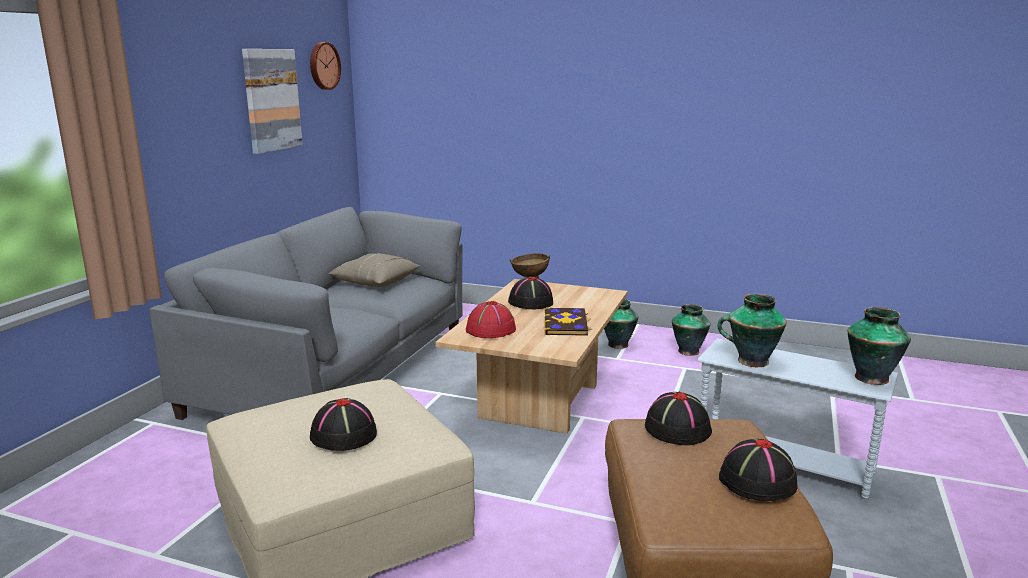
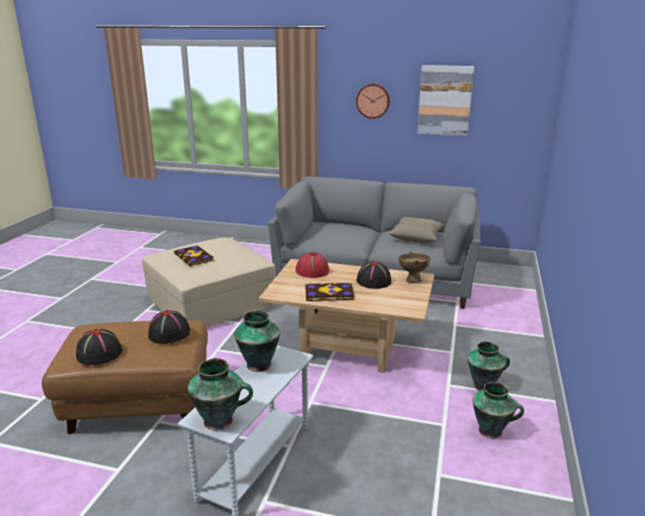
camera: 85 degrees right, 5 degrees up
wall clock [310,42,341,90] -> wall clock moved to [356,84,390,119]
black hat [310,398,377,451] -> book [173,245,214,266]

